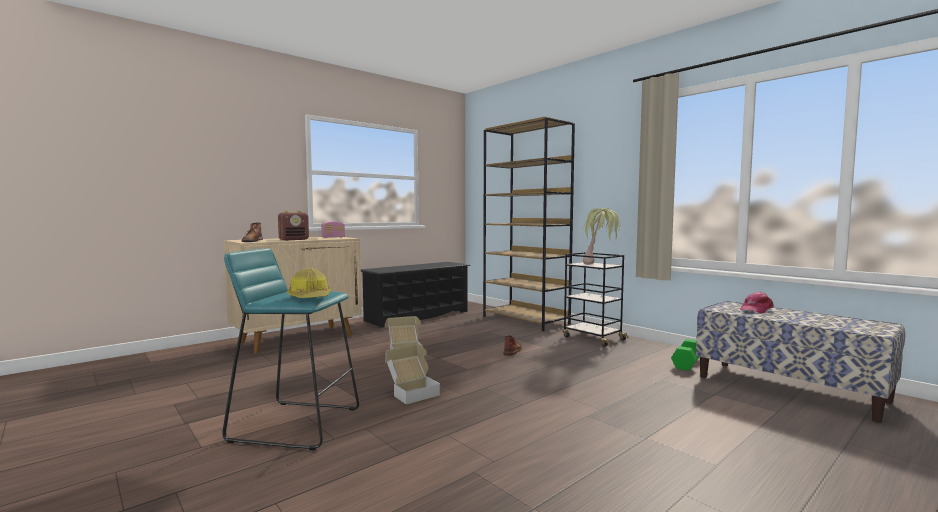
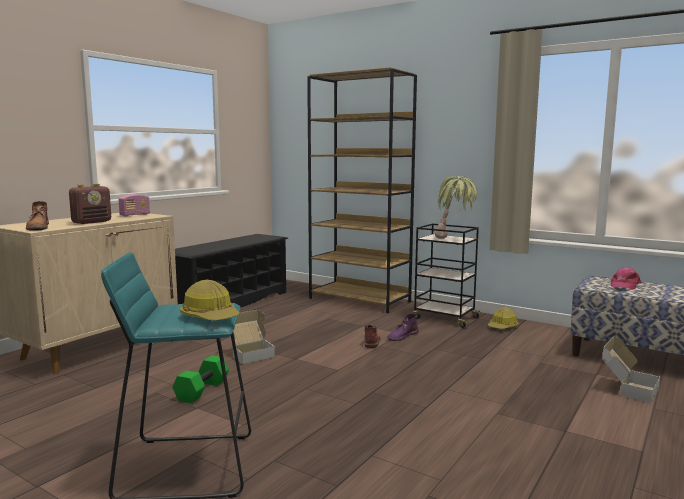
camera: 15 degrees left, 5 degrees up
cardboard box [385,344,440,405] -> cardboard box moved to [602,337,660,403]
green dumbbell [671,339,699,371] -> green dumbbell moved to [172,356,229,403]
none -> purple boot [387,313,419,341]
none -> hard hat [488,308,519,329]

